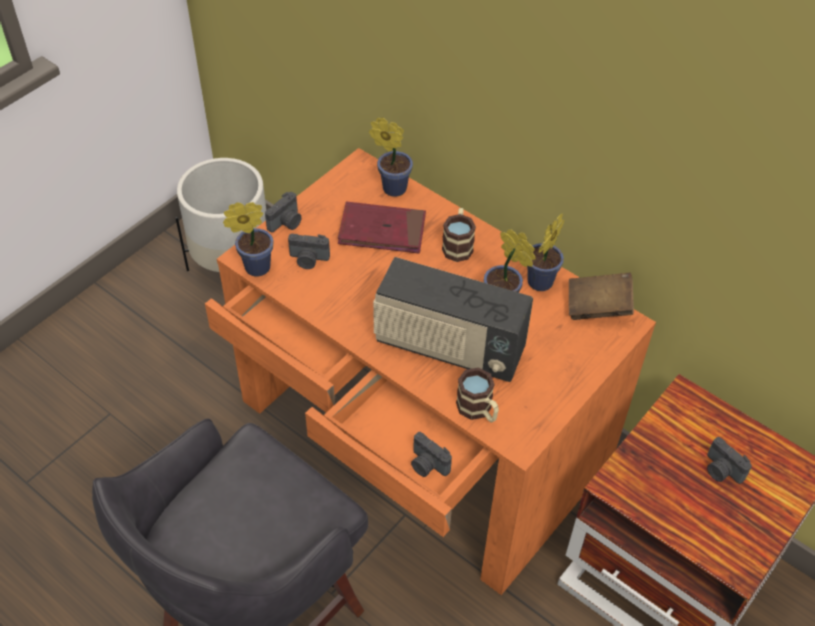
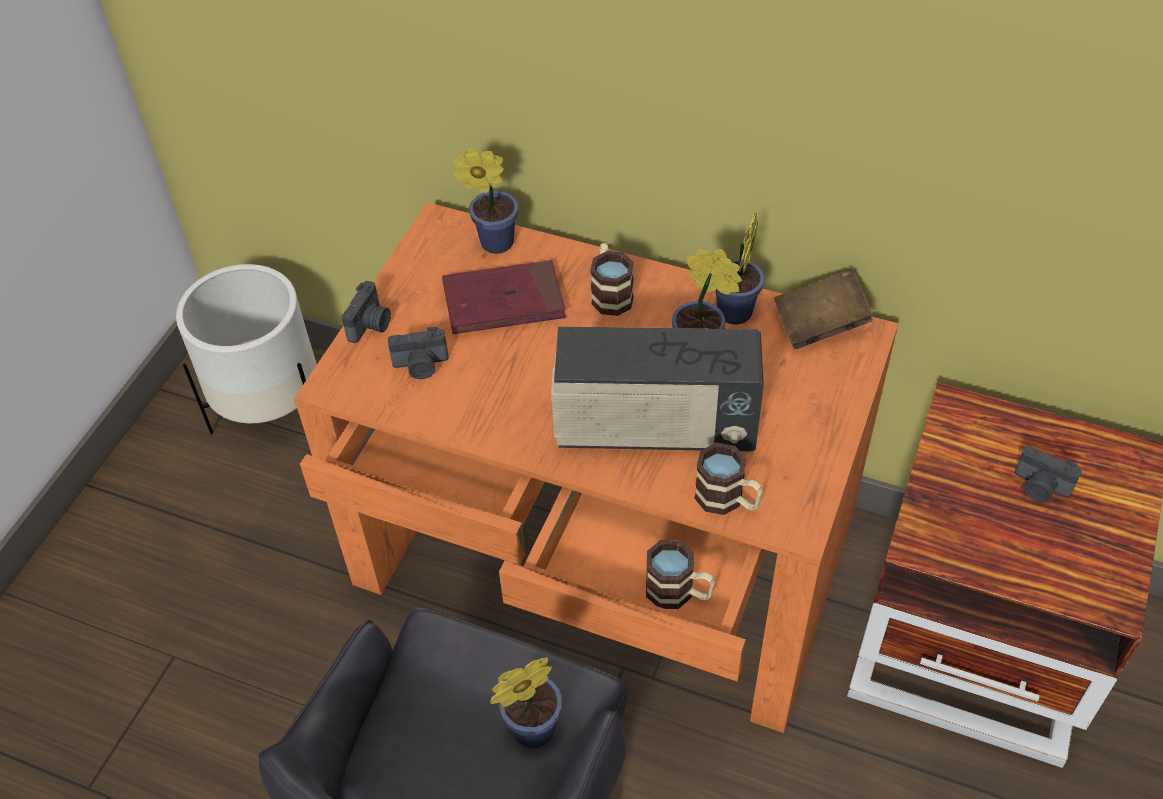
camera: 15 degrees left, 0 degrees up
potted plant [223,202,274,276] -> potted plant moved to [490,657,562,748]
camera [411,432,452,477] -> mug [646,540,715,609]

